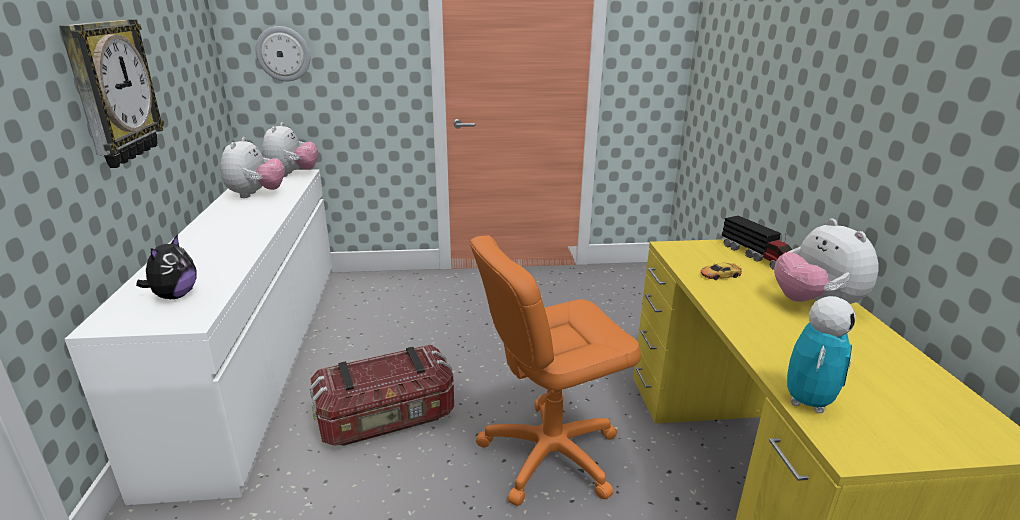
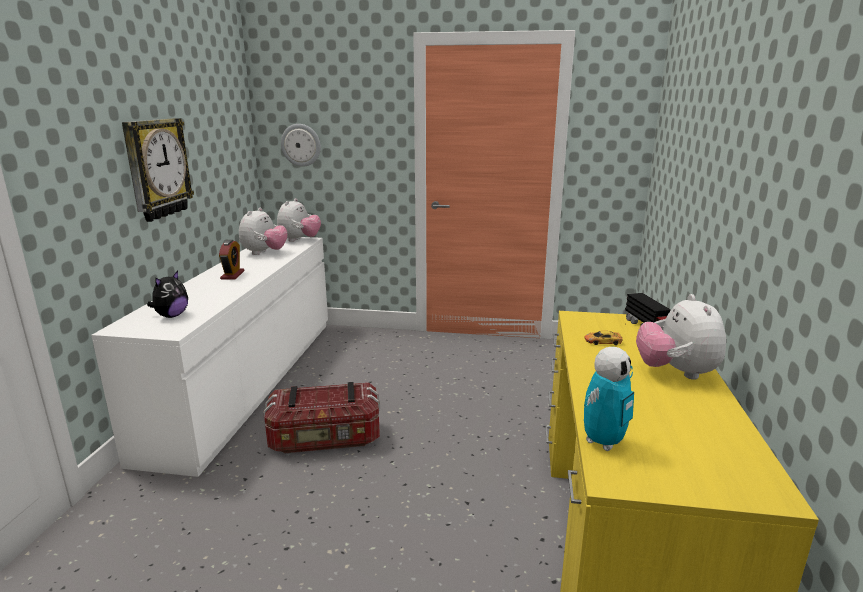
camera: 15 degrees right, 5 degrees down
orange office chair [470,235,641,506] -> none
none -> alarm clock [219,240,245,279]

